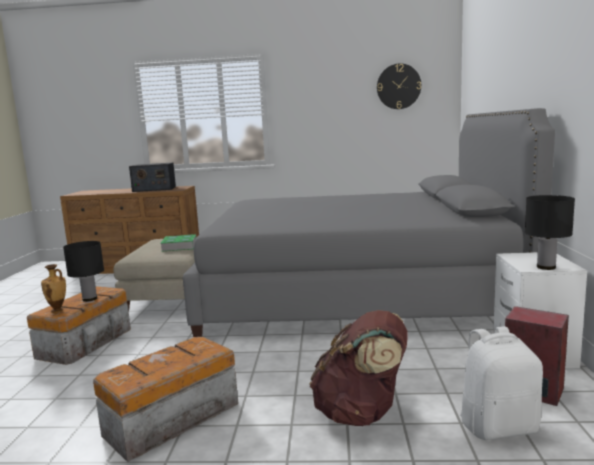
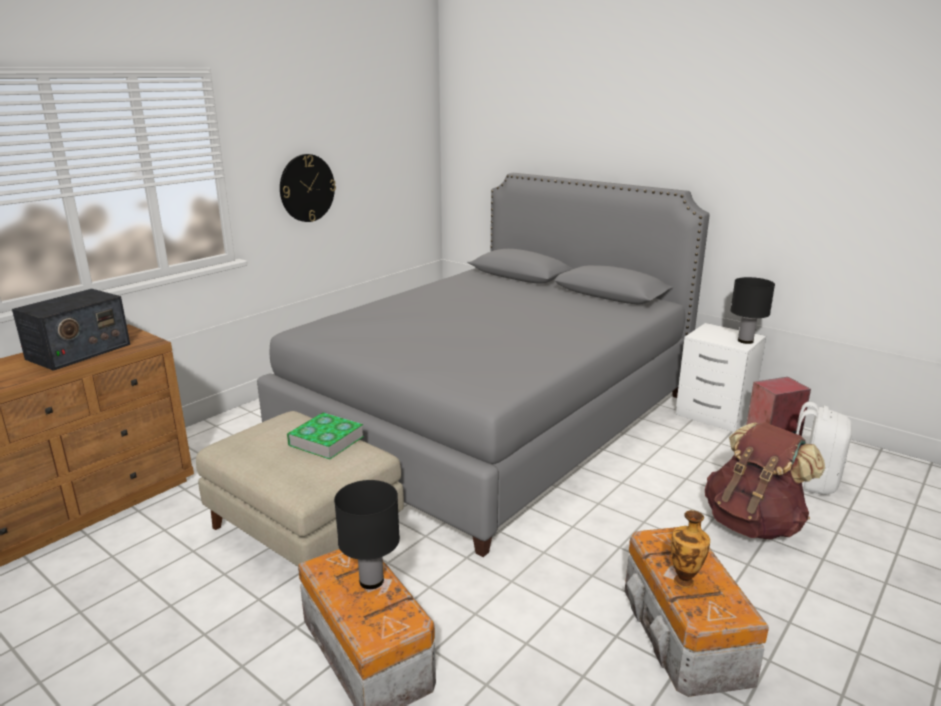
camera: 55 degrees left, 10 degrees up
vase [41,264,66,313] -> vase moved to [671,510,710,588]
wall clock [377,63,421,109] -> wall clock moved to [280,154,336,222]

